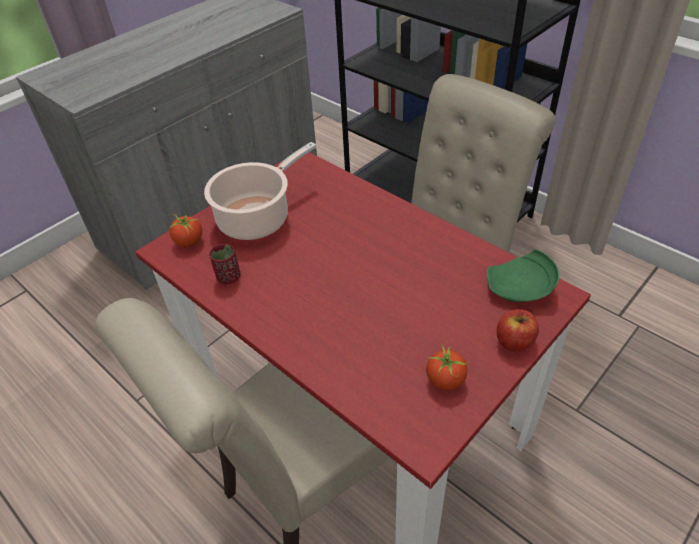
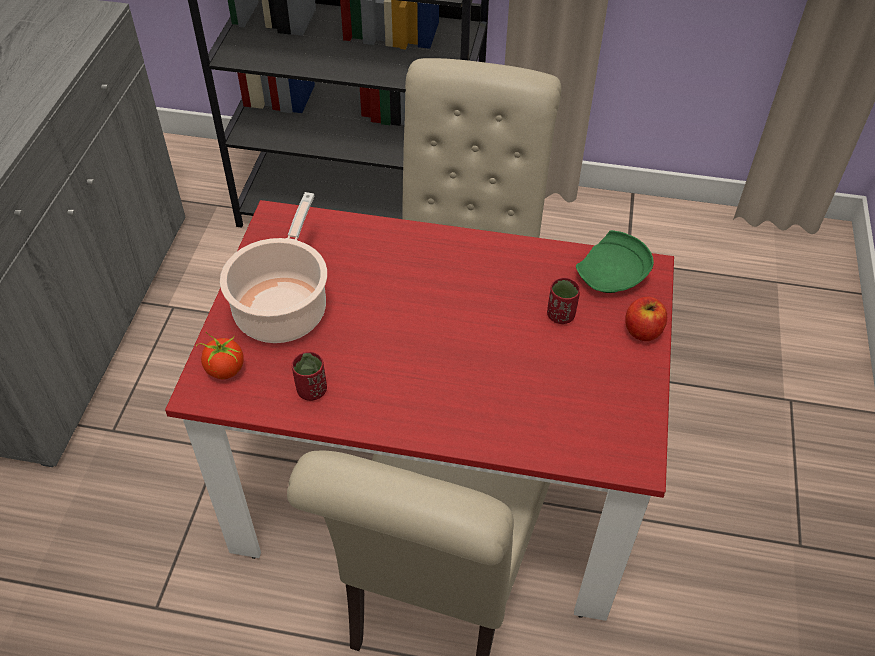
camera: 35 degrees left, 5 degrees up
tomato [426,344,469,391] -> none
none -> red cup [547,278,580,324]

